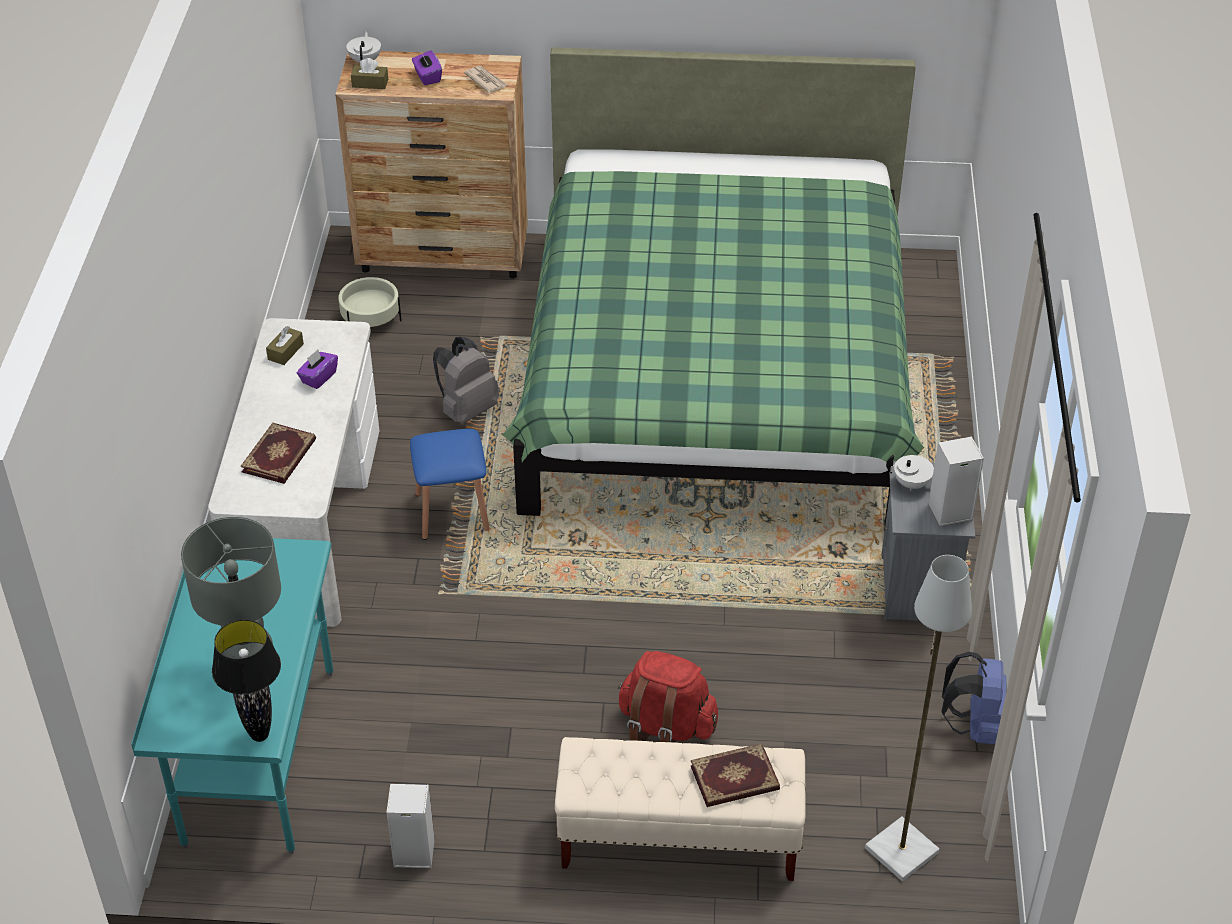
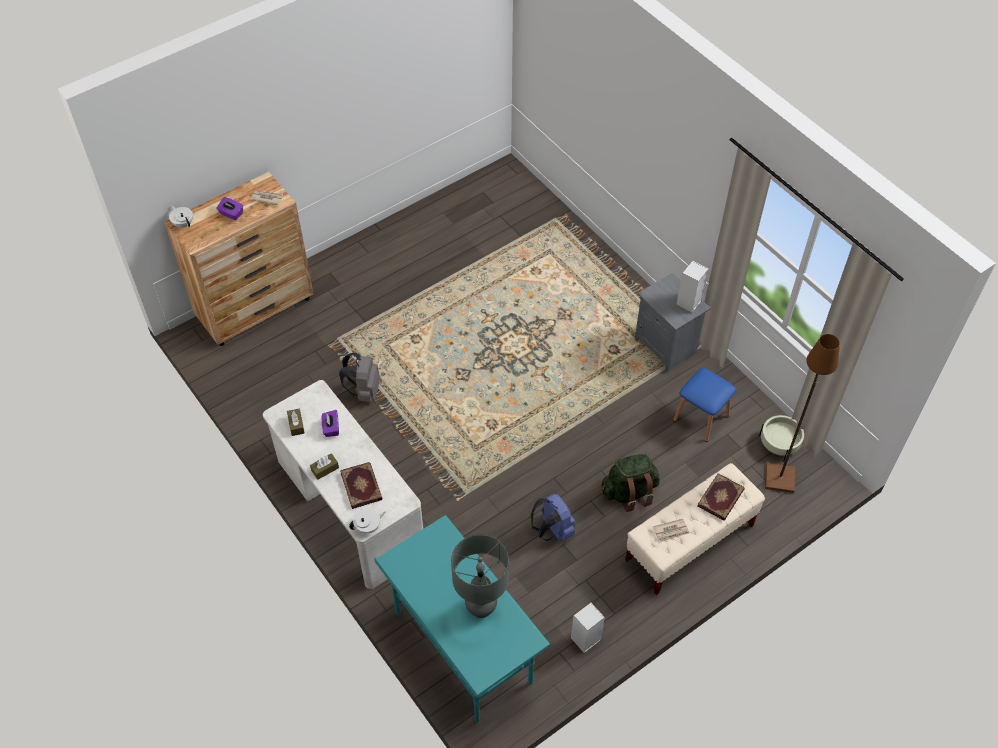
camera: 40 degrees left, 10 degrees up
black table lamp [212,619,281,742] -> none
beige planter [338,277,402,327] -> beige planter moved to [759,415,804,462]
brown tissue box [351,58,388,89] -> brown tissue box moved to [310,453,339,480]
blue stool [410,429,490,540] -> blue stool moved to [673,368,736,442]
green bed [503,47,924,524] -> none
red backpack [618,651,718,743] -> green backpack [601,454,660,512]
grey floor lamp [865,555,972,881] -> brown floor lamp [765,334,840,493]
white teapot [886,455,934,491] -> white teapot moved to [349,509,386,534]
blue backpack [942,652,1007,744] -> blue backpack moved to [531,494,575,541]
none -> newspaper [653,519,690,542]

